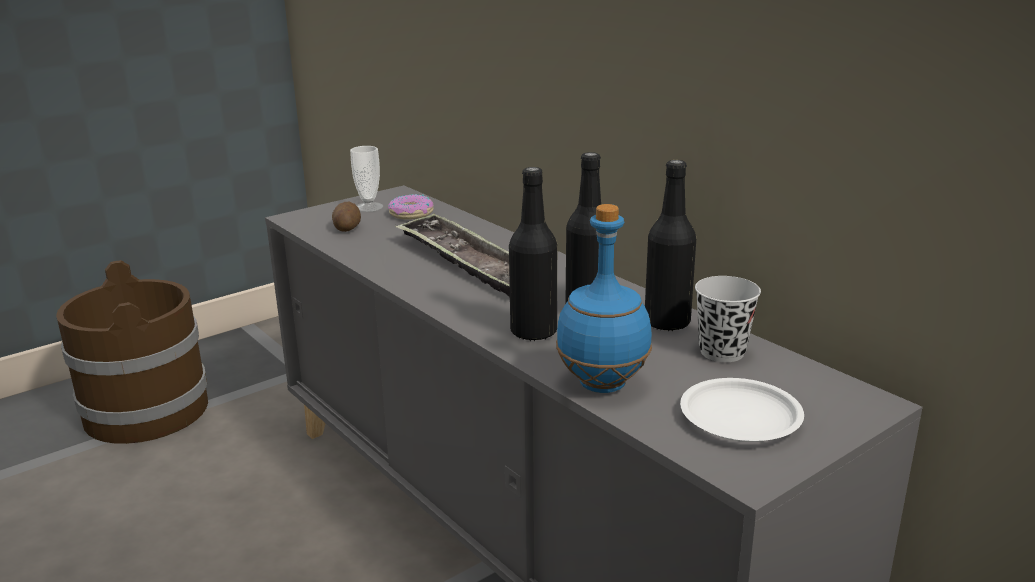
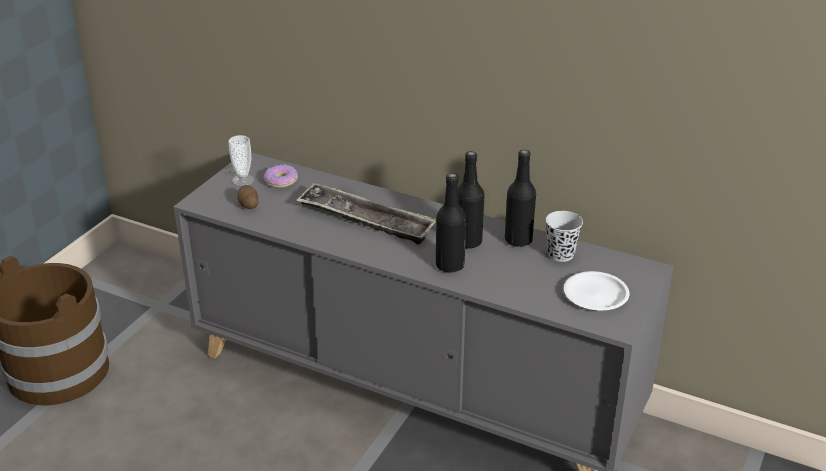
camera: 25 degrees left, 10 degrees up
blue bottle [556,204,652,393] -> none

